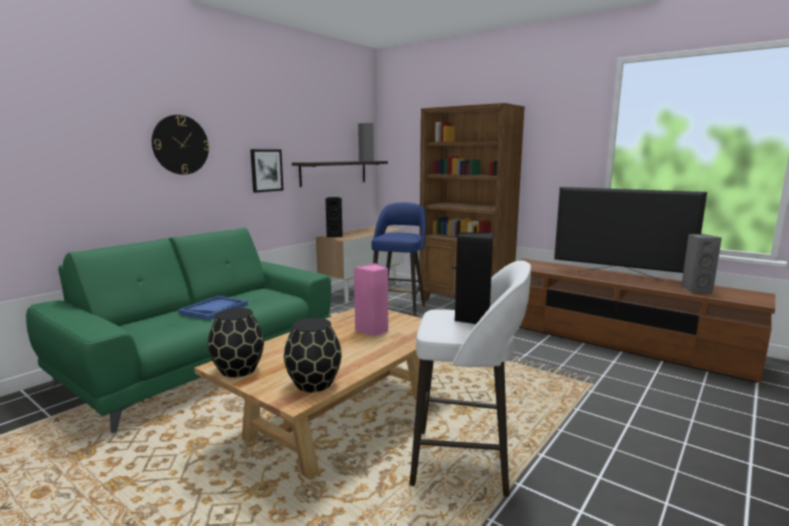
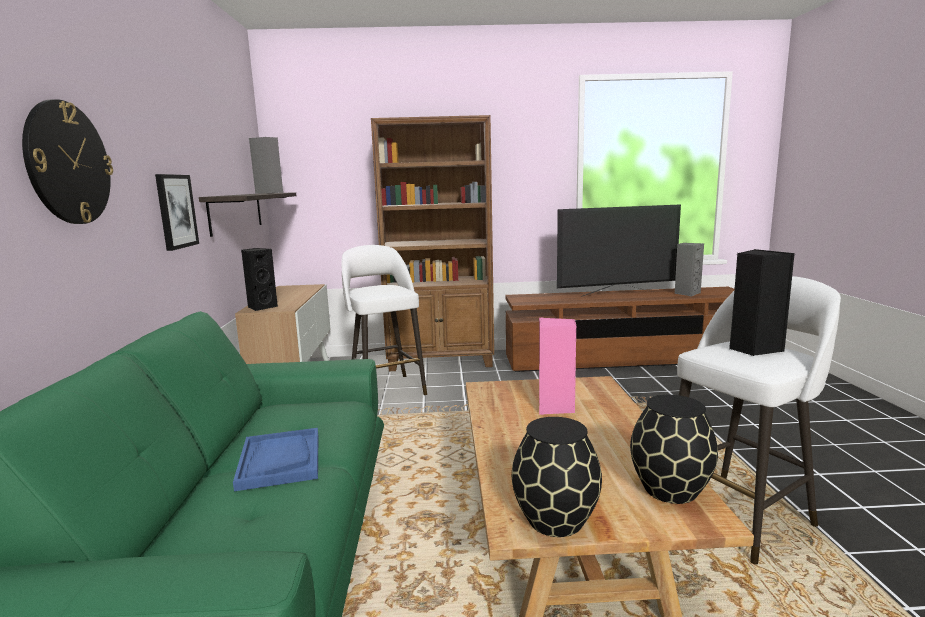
camera: 40 degrees left, 0 degrees up
blue stool [372,202,426,317] -> white stool [341,245,427,396]

